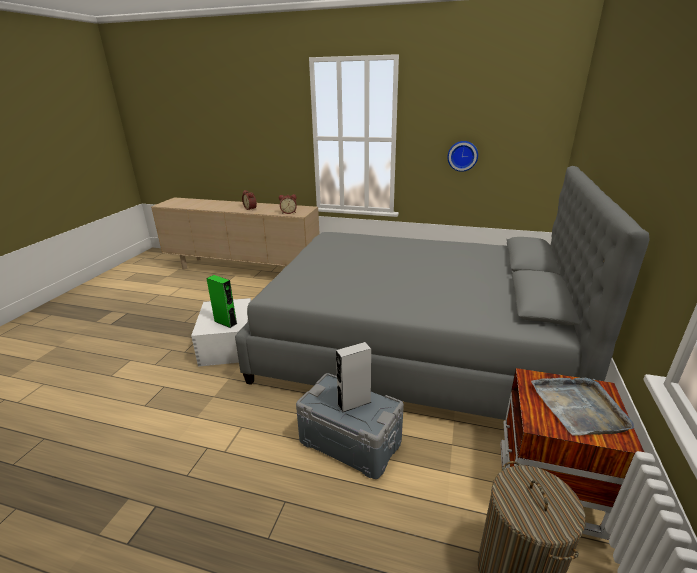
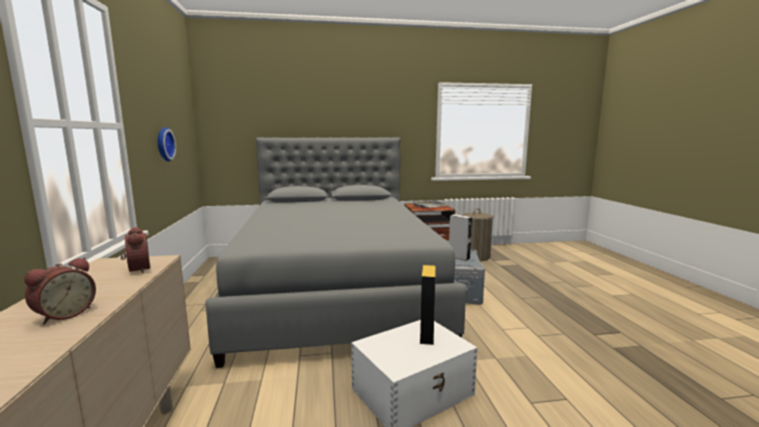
camera: 115 degrees left, 15 degrees down
green speaker [206,275,237,328] -> yellow speaker [420,265,436,345]

